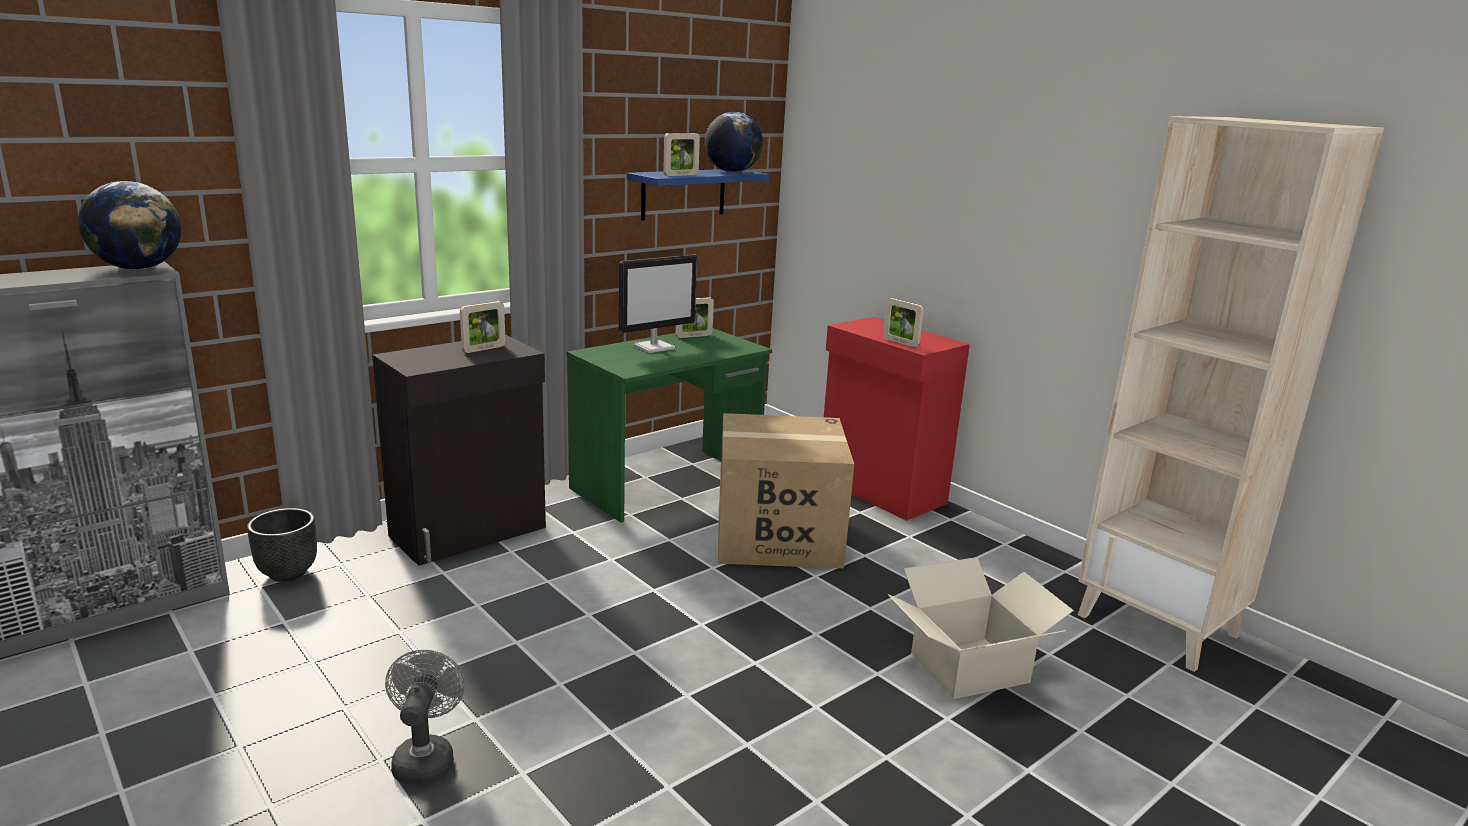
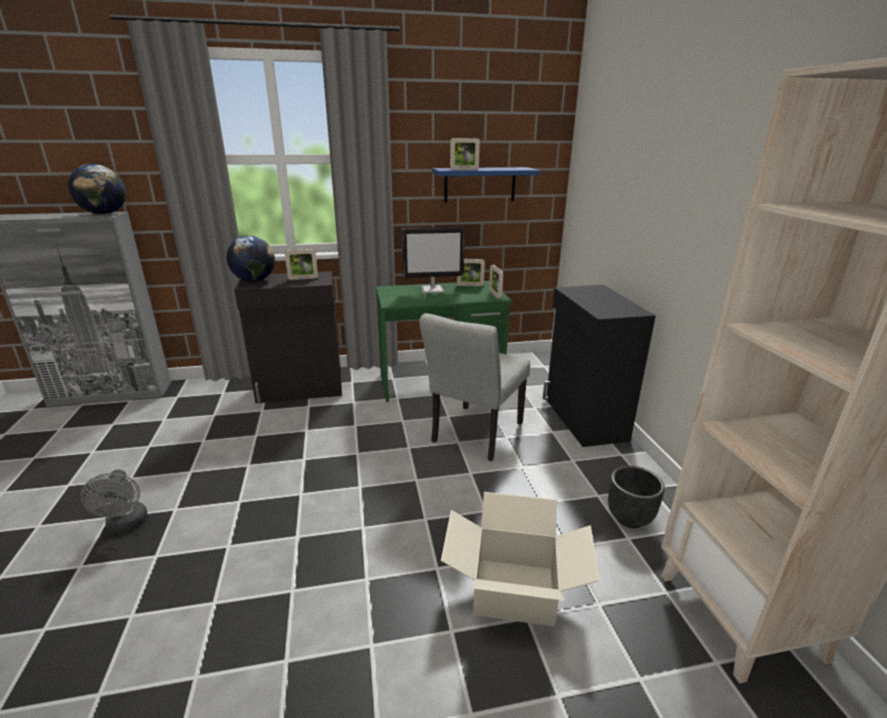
camera: 30 degrees right, 5 degrees up
black planter [247,508,317,582] -> black planter moved to [608,466,665,528]
grey fan [385,650,465,785] -> grey fan turned 135 degrees clockwise [81,470,148,533]
globe [705,112,763,172] -> globe moved to [227,236,275,282]
cardboard box [718,413,854,568] -> grey chair [419,313,530,461]
red cabinet [824,317,970,521] -> black cabinet [543,285,656,447]
picture frame [883,298,924,347] -> picture frame moved to [489,265,503,299]

